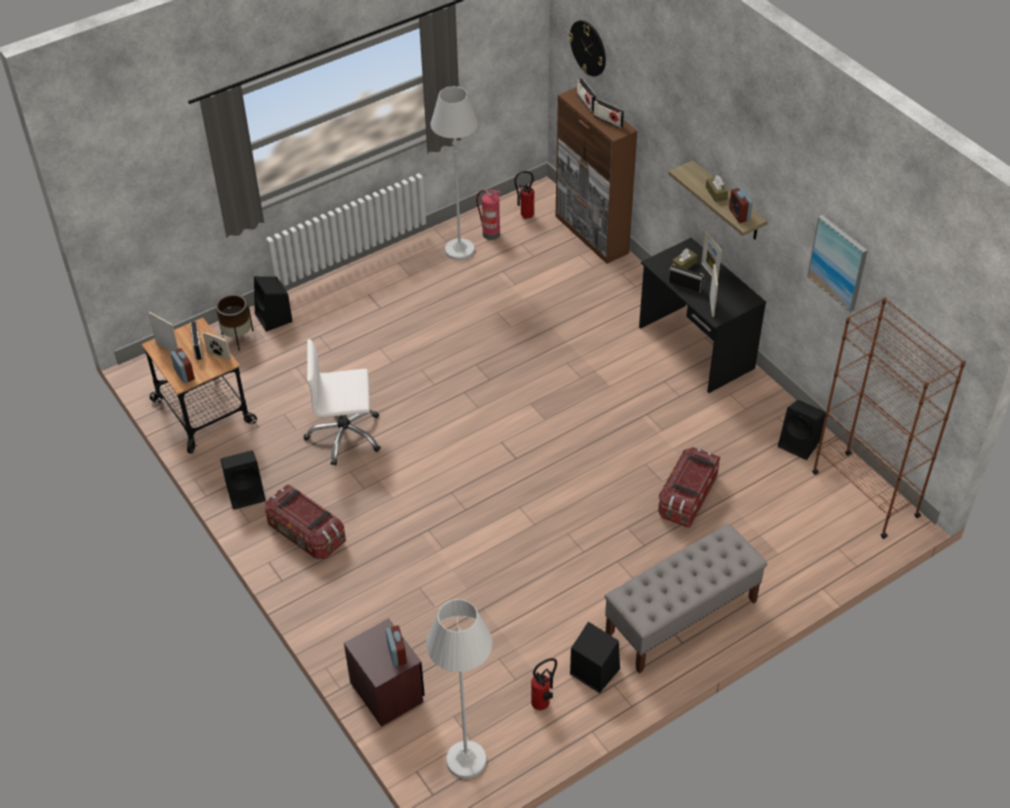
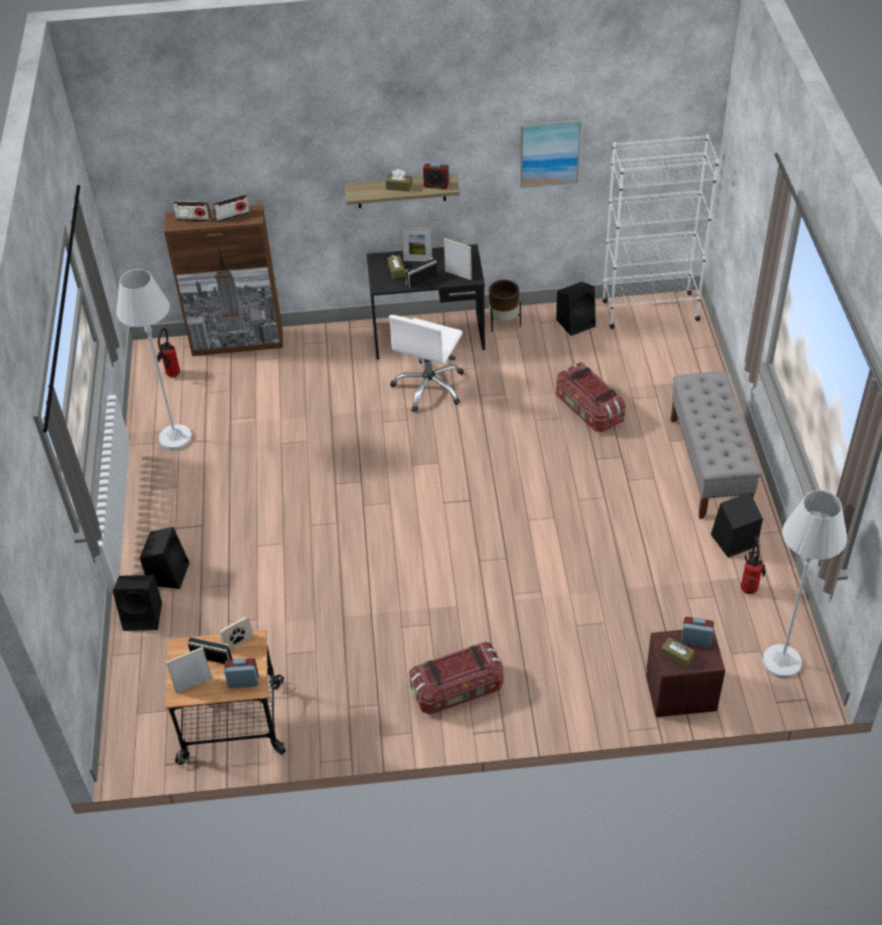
camera: 60 degrees left, 0 degrees up
brown planter [216,294,253,351] -> brown planter moved to [489,280,521,332]
black speaker [220,450,266,510] -> black speaker moved to [140,527,189,589]
white office chair [304,339,381,466] -> white office chair moved to [389,315,464,412]
fire extinguisher [476,190,501,240] -> none
wall clock [569,20,606,77] -> none
brown bookcase [813,297,966,539] -> white bookcase [602,134,719,329]
none -> brown tissue box [660,637,694,668]

